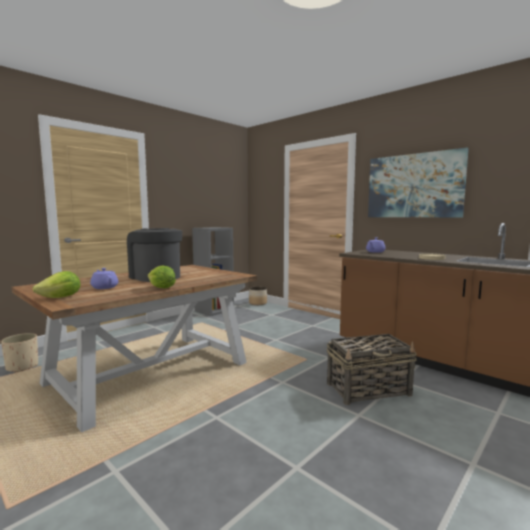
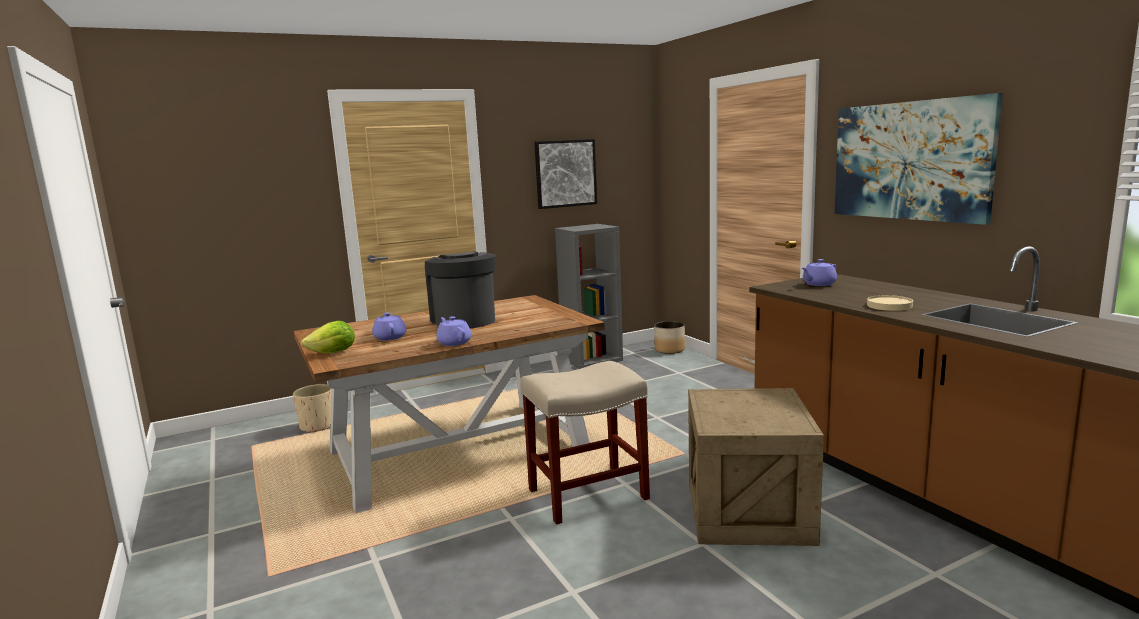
camera: 20 degrees right, 5 degrees up
lettuce [148,266,176,288] -> purple teapot [436,316,471,346]
basket [326,334,417,405] -> crate [688,388,824,546]
none -> beige stool [520,361,650,524]
none -> picture [534,139,597,209]

